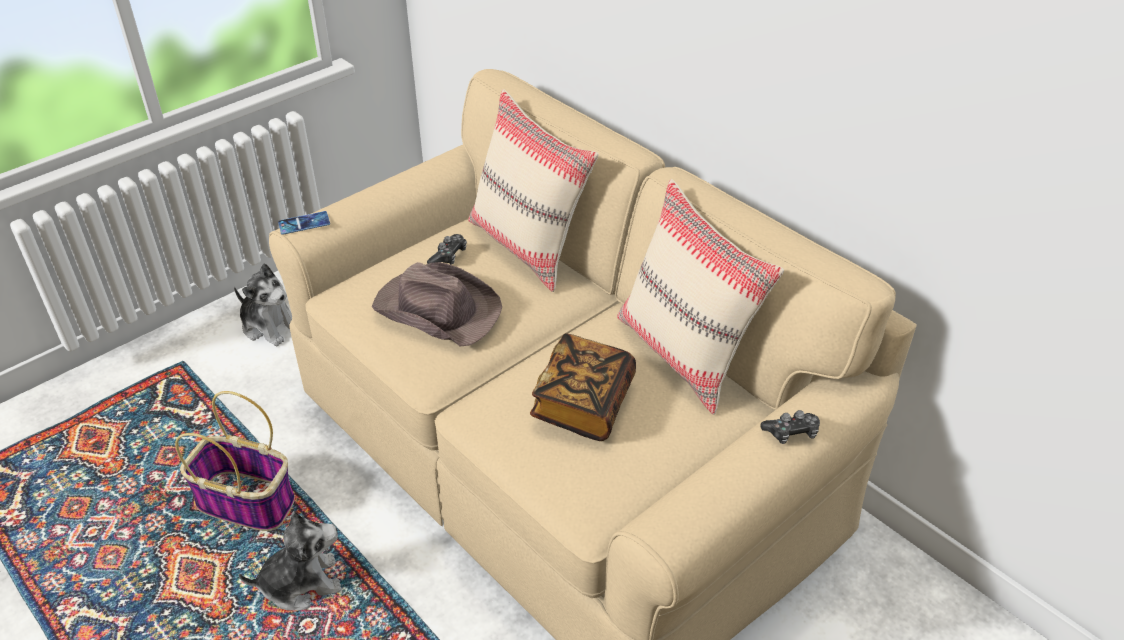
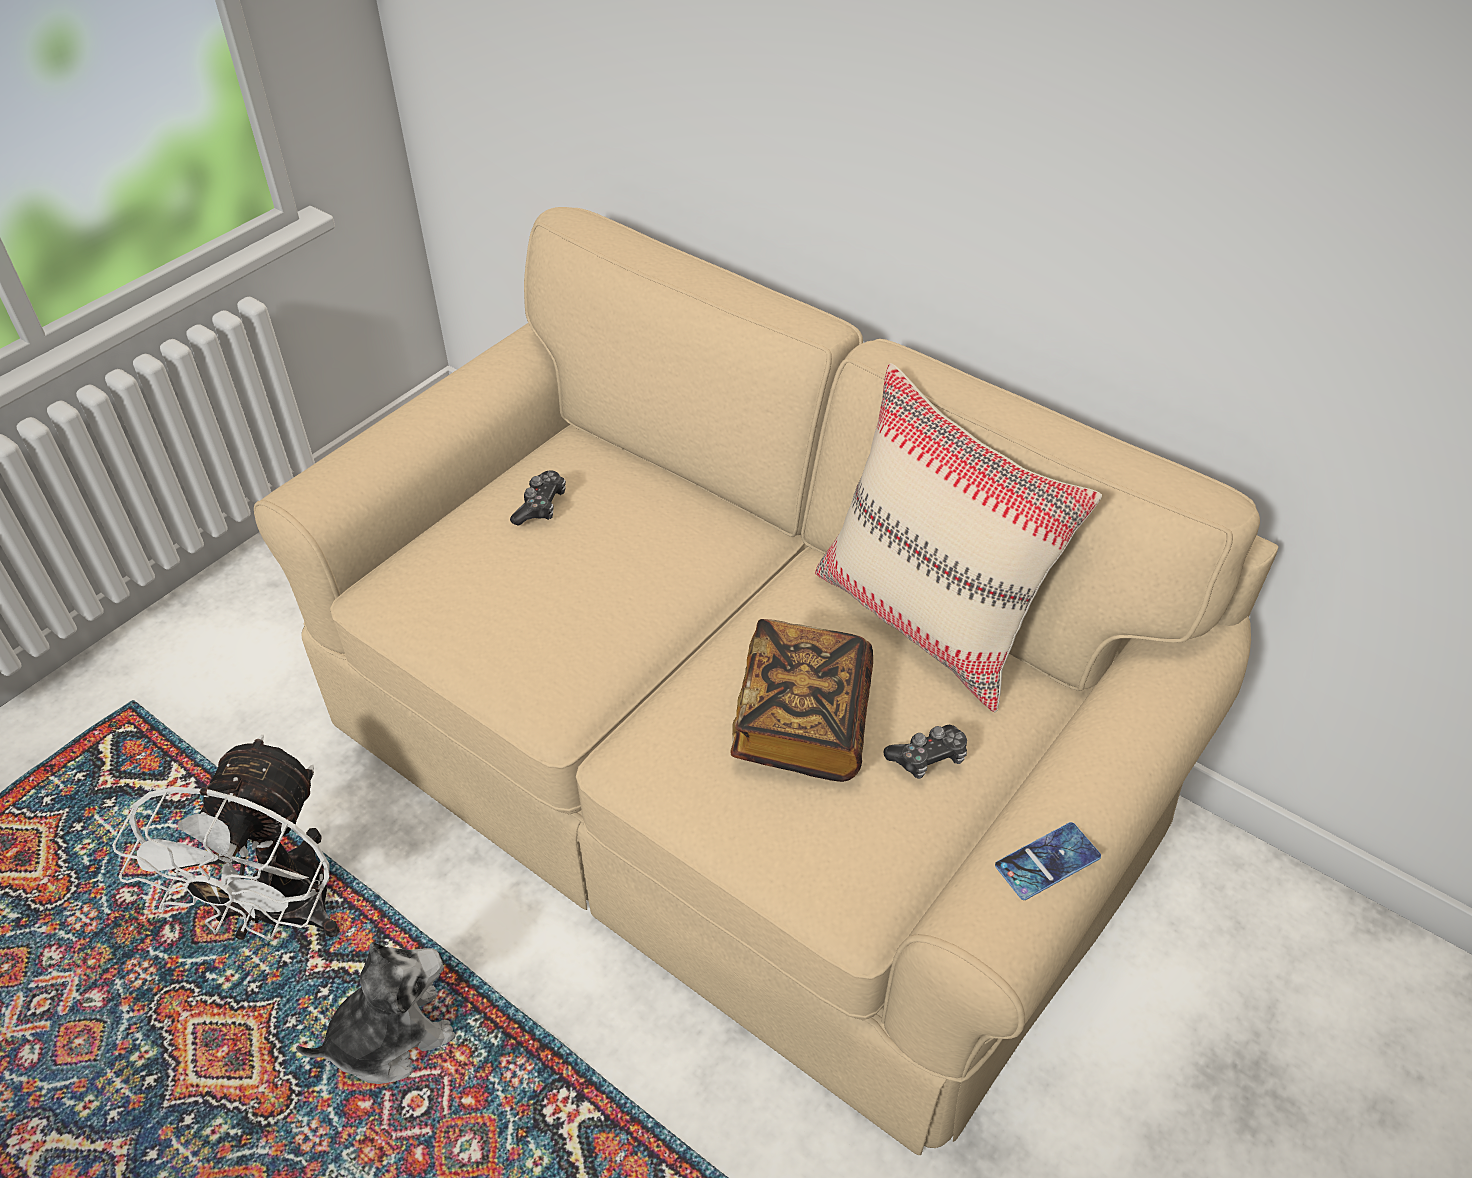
camera: 10 degrees left, 5 degrees up
basket [175,391,295,531] -> white fan [112,735,340,940]
plush toy [234,263,292,346] -> none
phone [278,211,330,235] -> phone moved to [995,822,1101,900]
brown hat [372,262,502,346] -> none
beige pillow [468,89,598,292] -> none
game controller [760,410,820,444] -> game controller moved to [883,725,967,779]

